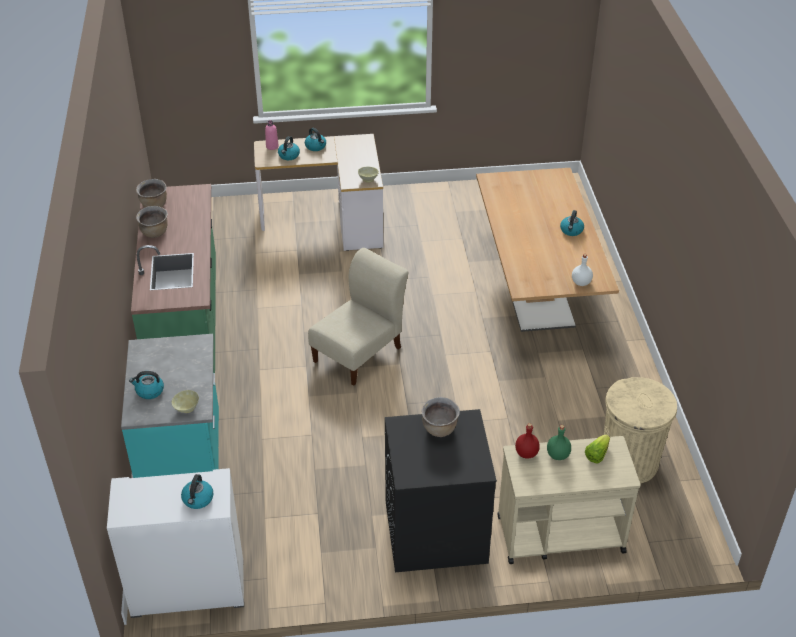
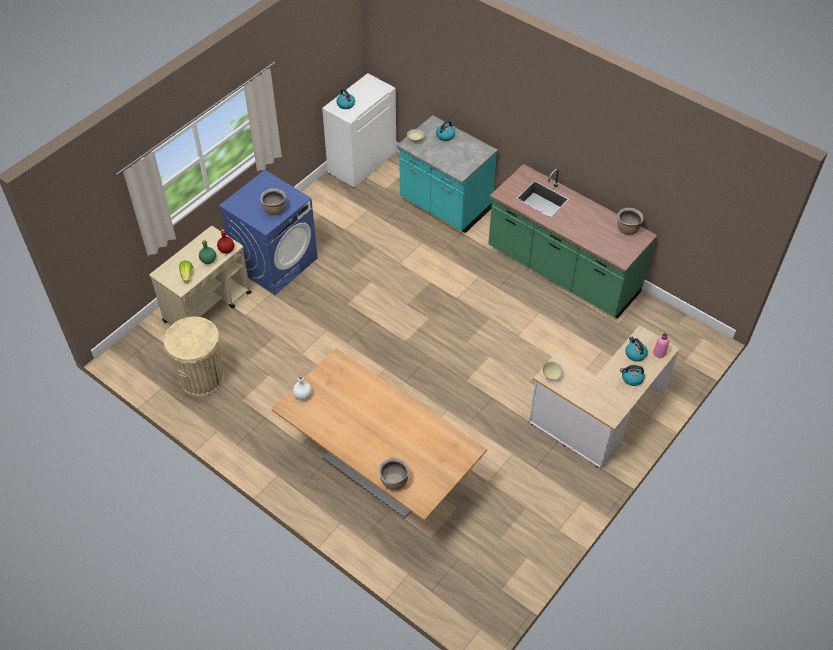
camera: 135 degrees right, 10 degrees up
brown cooking pot [136,206,168,238] -> brown cooking pot moved to [379,458,409,490]
beige chair [308,248,408,386] -> none
black washing machine [385,409,497,572] -> blue washing machine [219,170,318,295]
kettle [560,210,584,236] -> none

